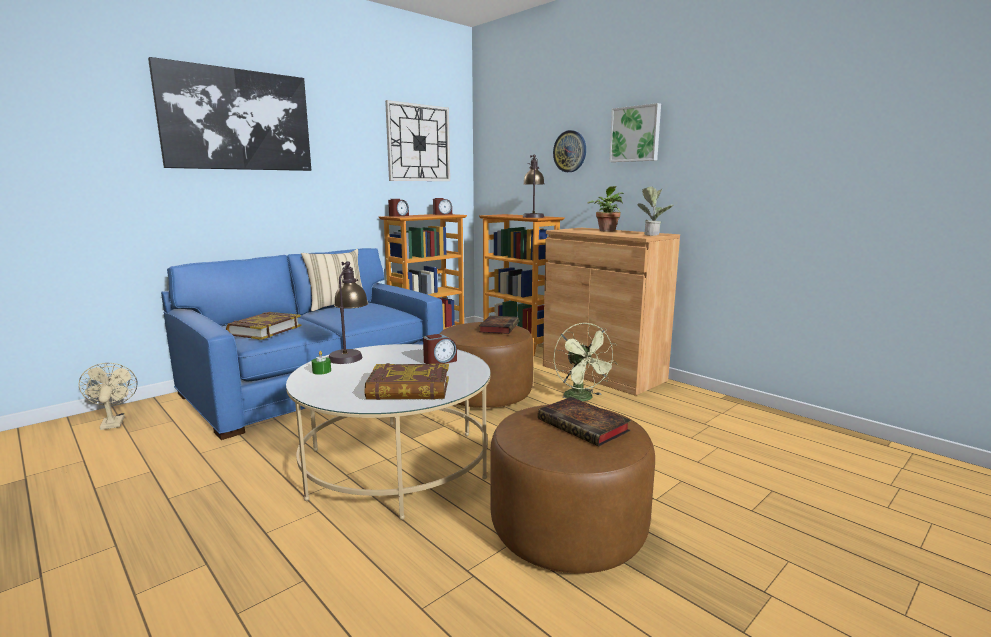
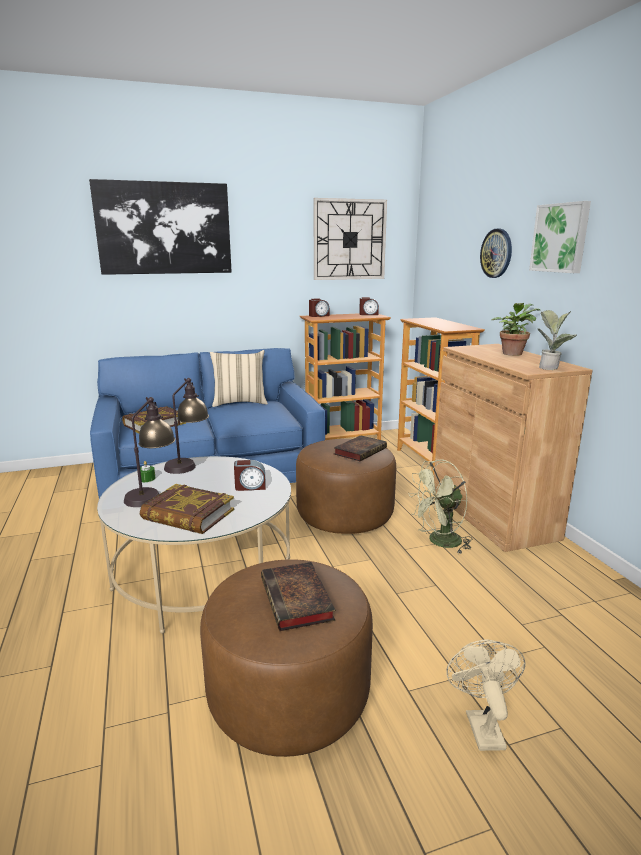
camera: 25 degrees right, 5 degrees up
beige fan [78,363,138,430] -> beige fan moved to [446,639,526,751]
table lamp [523,155,544,218] -> table lamp moved to [124,397,175,507]
green fan [554,322,618,401] -> green fan turned 60 degrees clockwise [408,460,472,554]

